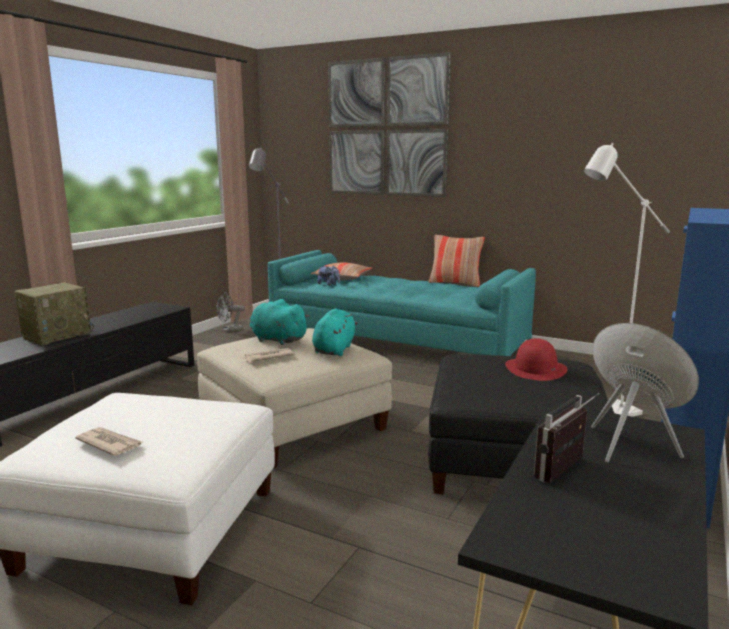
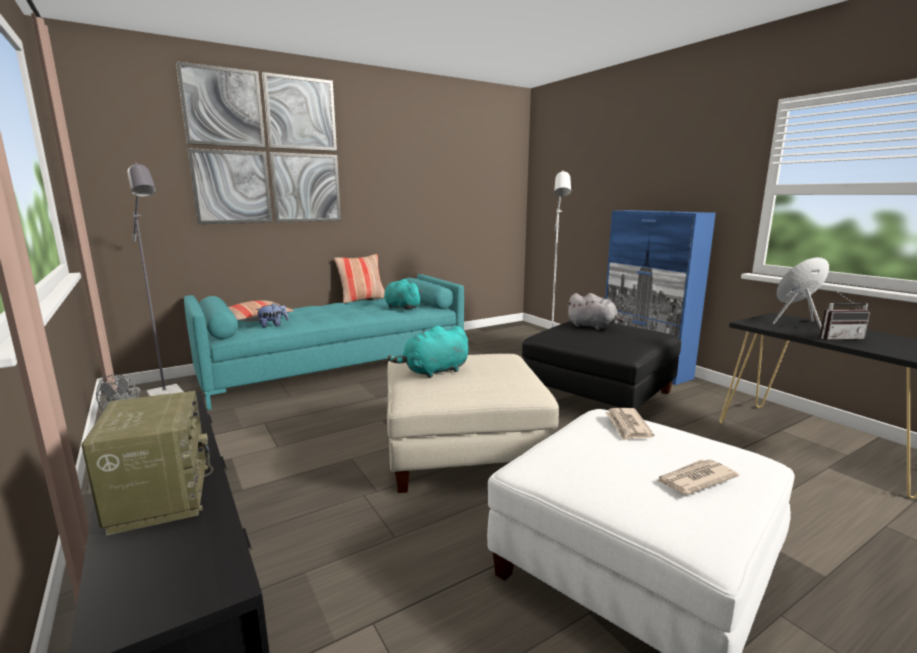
camera: 60 degrees left, 0 degrees up
newspaper [245,348,294,362] -> newspaper moved to [605,408,654,440]
turquoise plush toy [312,308,358,356] -> turquoise plush toy moved to [384,279,423,310]
red hat [505,338,567,381] -> grey plush toy [567,293,624,330]
radio [534,393,599,483] -> radio turned 75 degrees counterclockwise [820,290,870,340]

